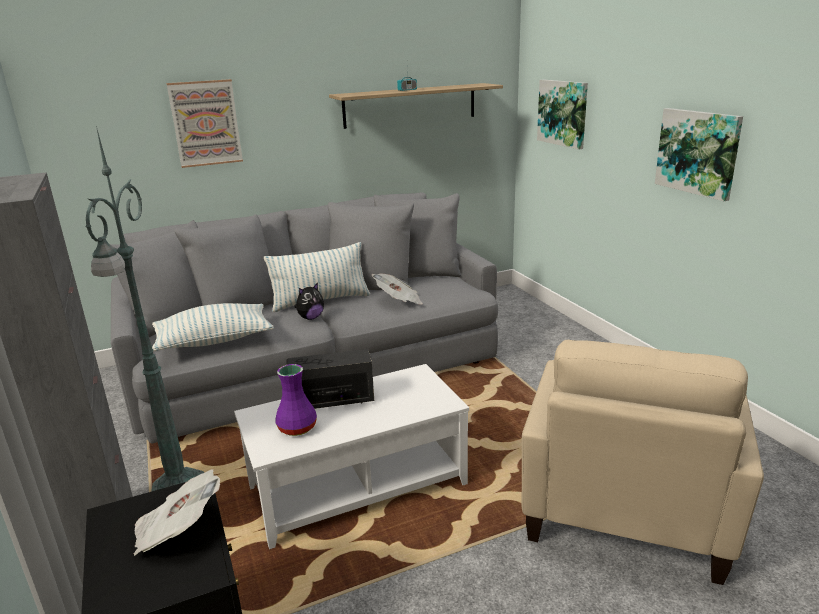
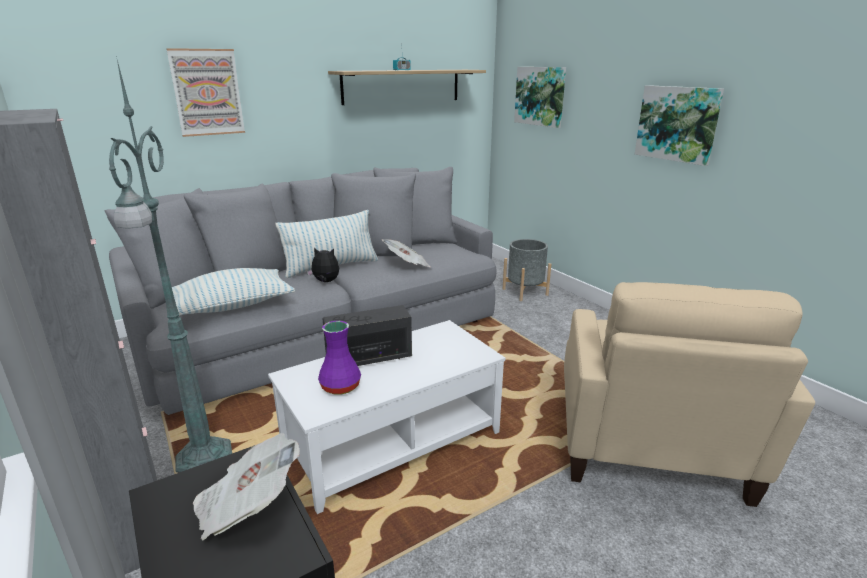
camera: 10 degrees left, 0 degrees up
plush toy [295,283,324,320] -> plush toy turned 120 degrees counterclockwise [307,247,339,282]
none -> grey planter [503,239,551,301]

